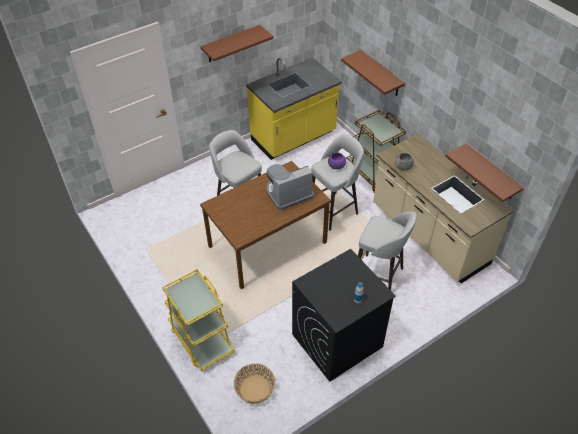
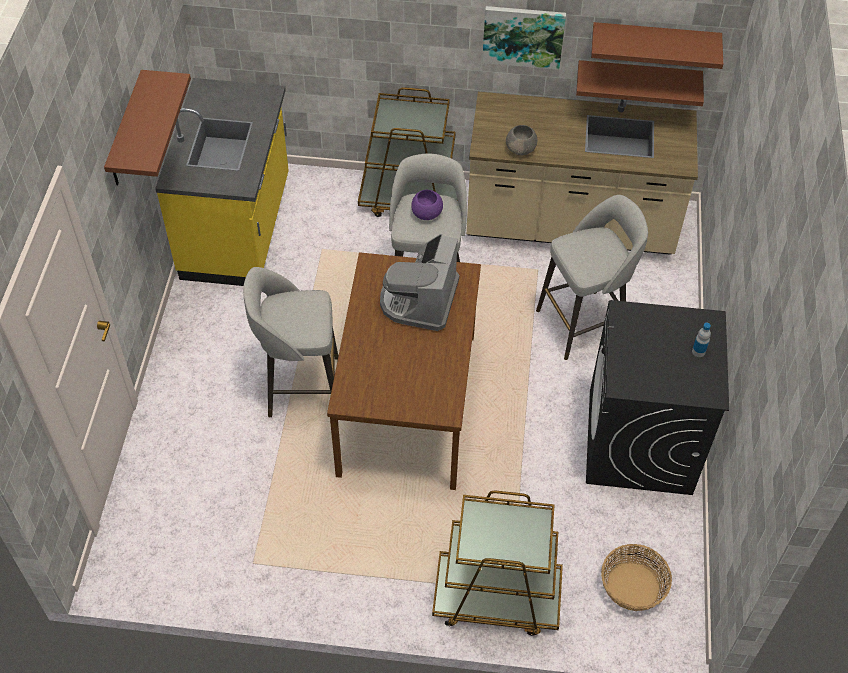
camera: 50 degrees left, 5 degrees up
yellow cart [162,269,234,371] -> brown cart [432,491,563,636]
brown shelf [341,50,405,96] -> brown shelf moved to [591,22,723,69]
none -> picture [482,6,566,70]

